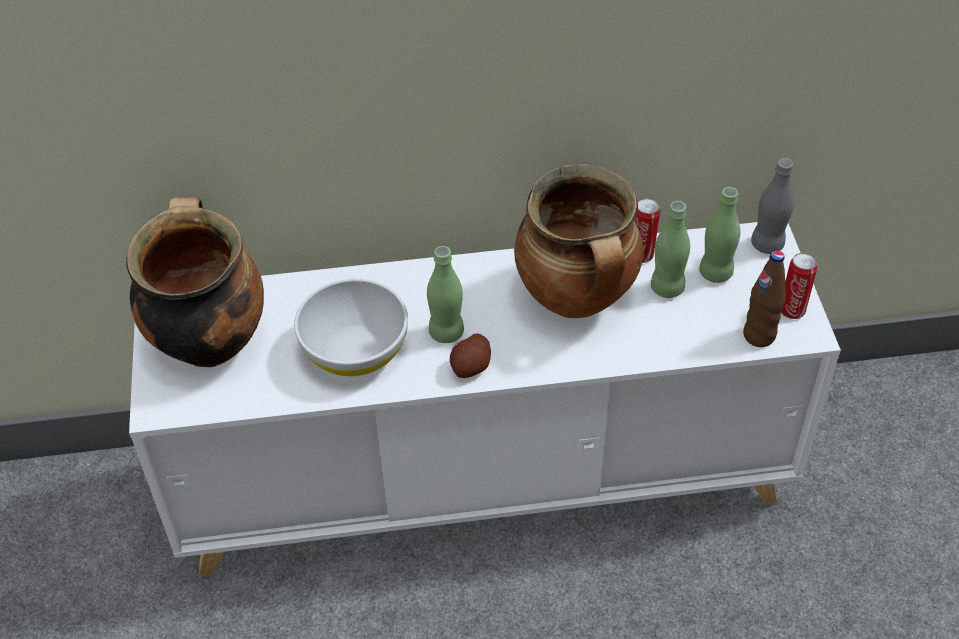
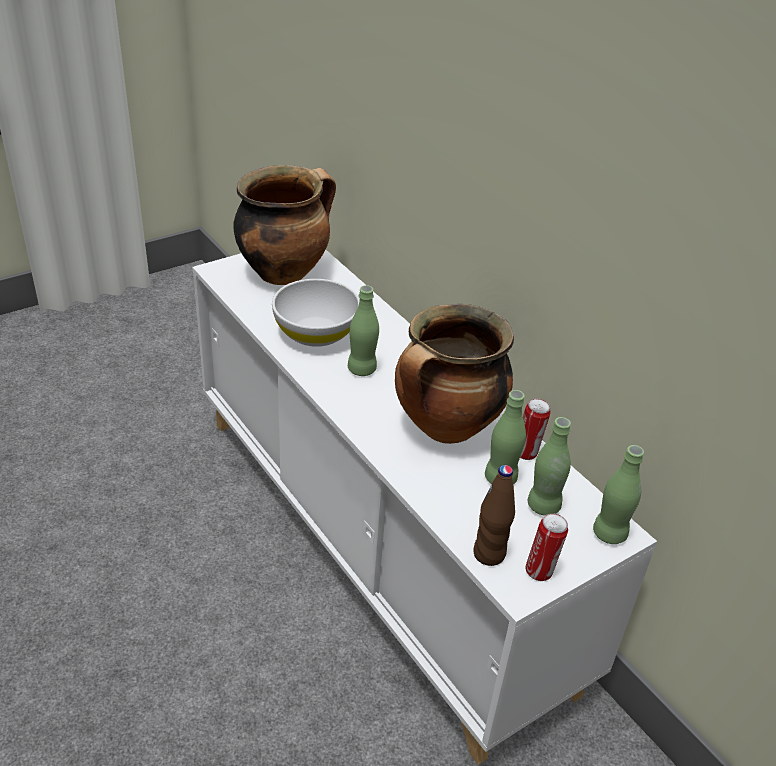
camera: 60 degrees right, 10 degrees down
potato [450,333,491,378] -> none
grey bottle [751,158,794,254] -> green bottle [593,445,644,544]

